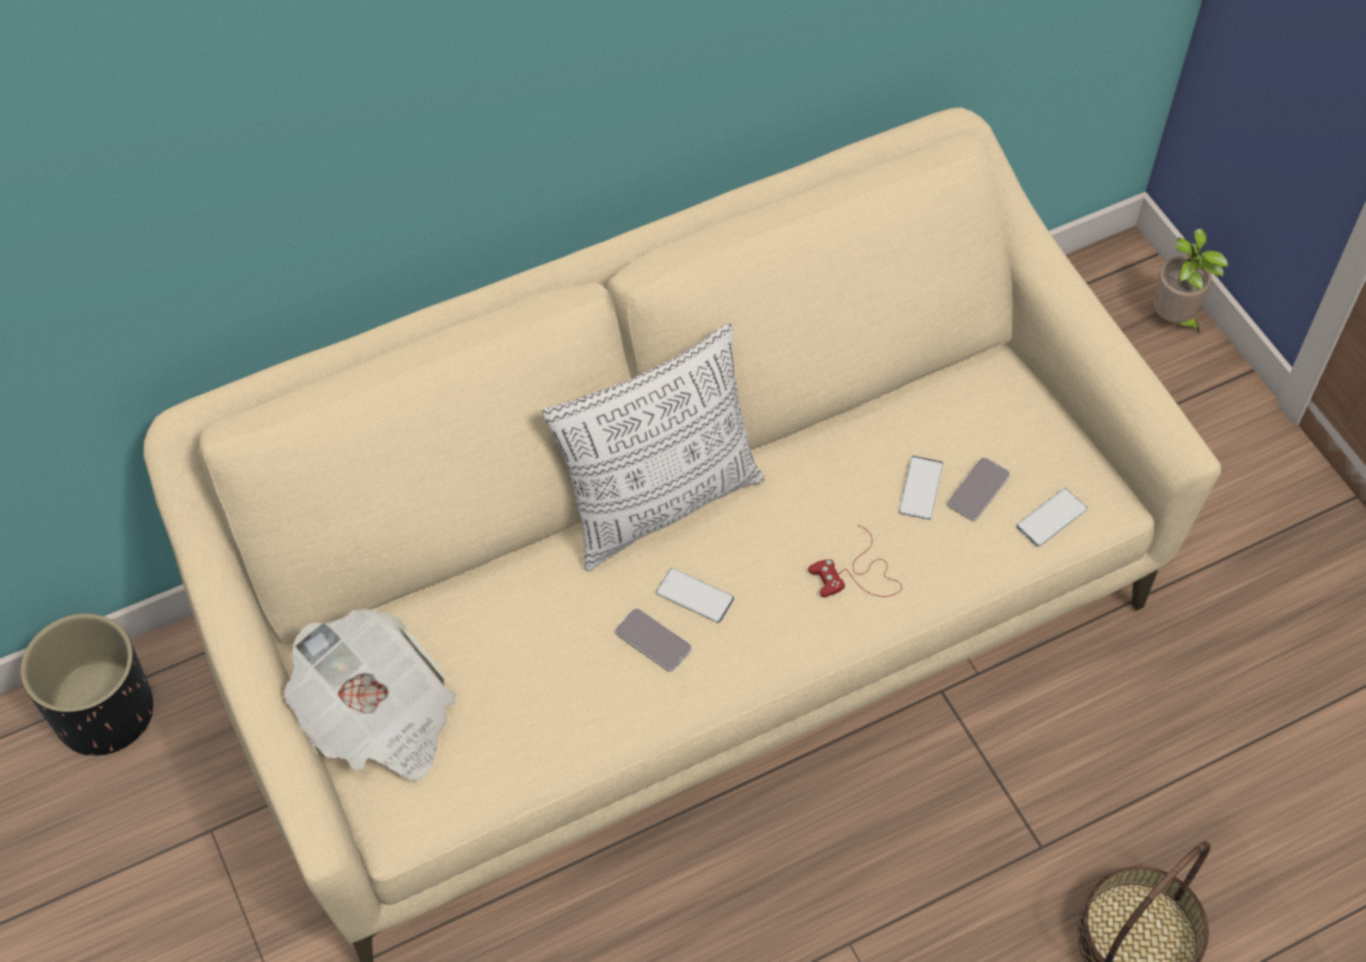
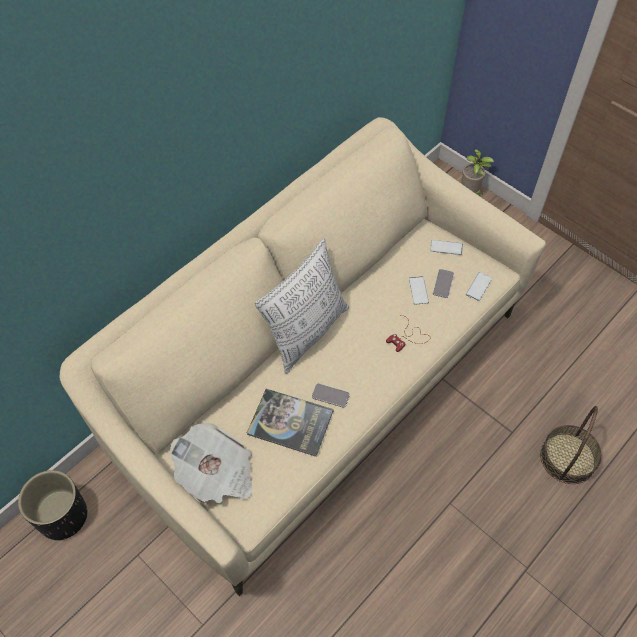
camera: 20 degrees left, 0 degrees up
phone [656,568,734,623] -> phone moved to [430,240,463,255]
none -> book [247,389,334,457]

